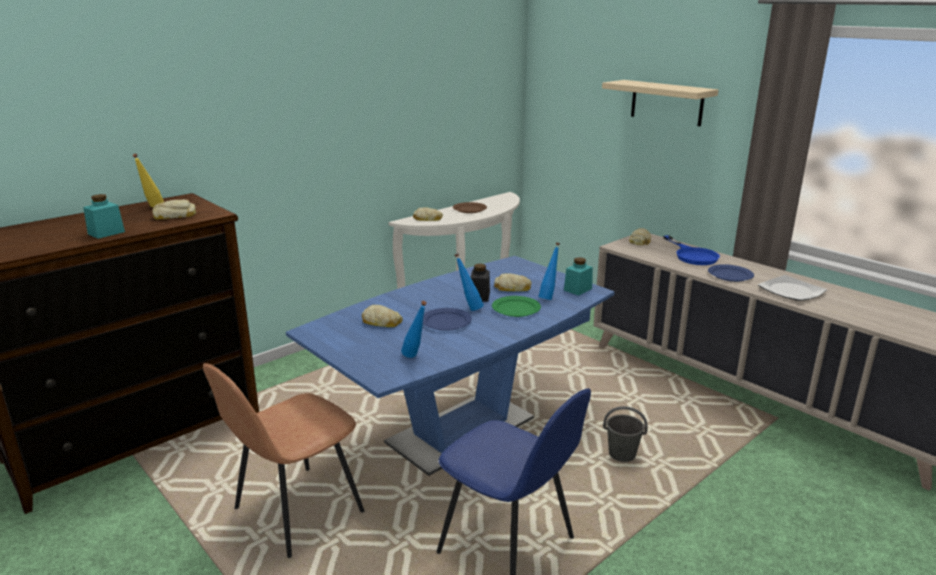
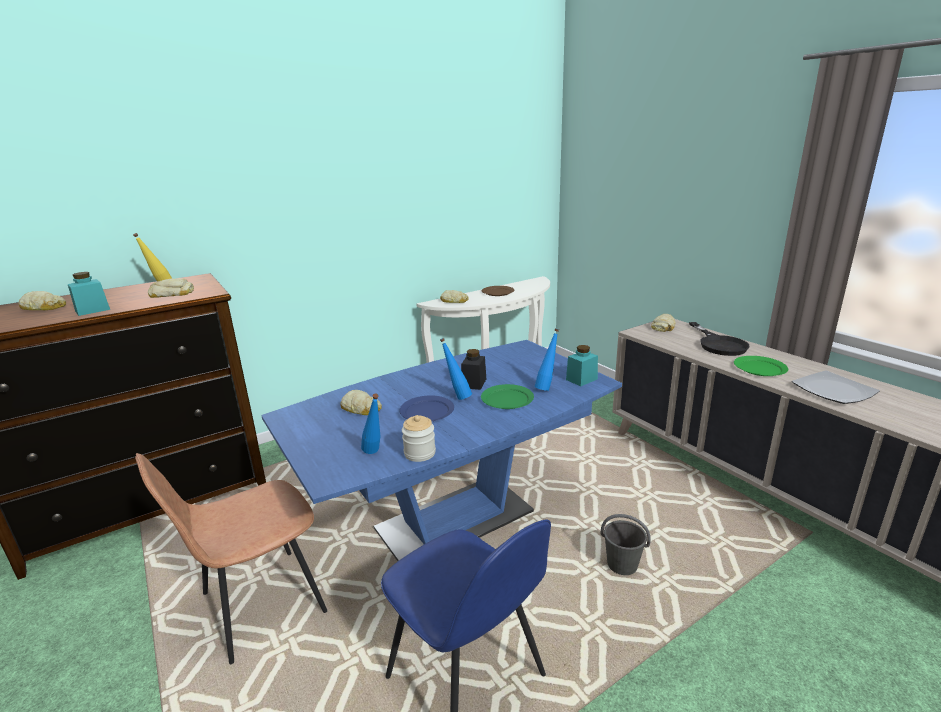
camera: 10 degrees right, 0 degrees up
bread [494,273,532,291] -> bread moved to [19,291,66,310]
beige shelf [602,80,719,126] -> none
blue frying pan [663,235,720,265] -> black frying pan [689,322,750,356]
blue plate [708,264,754,282] -> green plate [734,356,788,376]
none -> jar [402,415,436,462]

